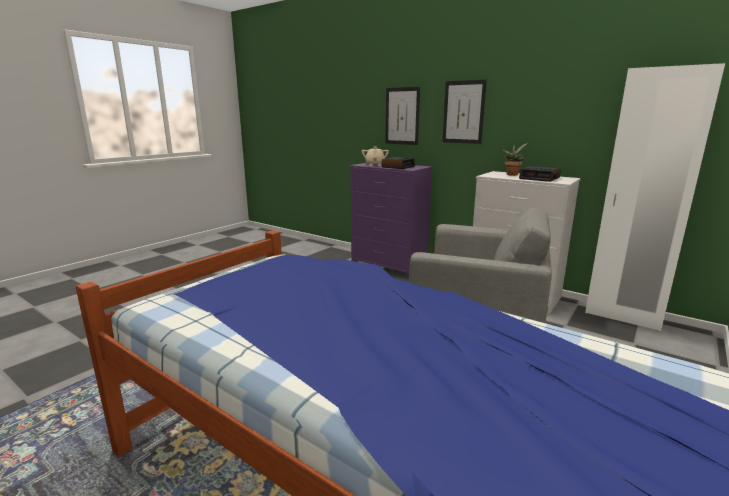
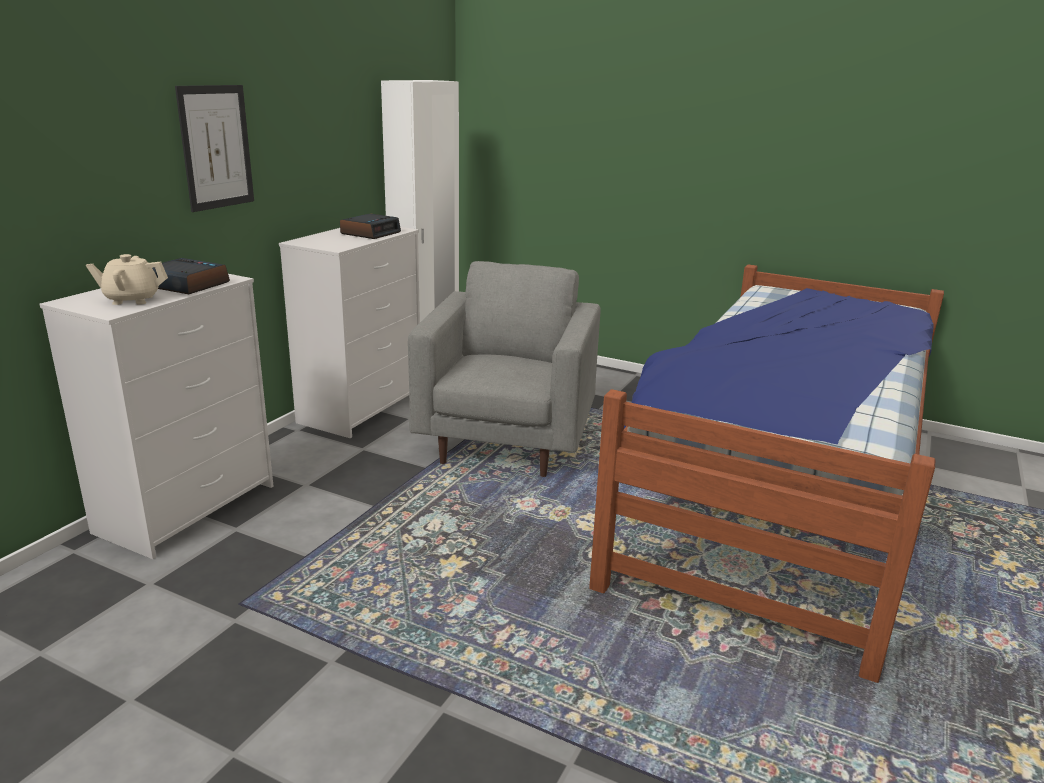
camera: 100 degrees left, 5 degrees up
purple dresser [350,163,433,278] -> white dresser [39,274,273,559]
picture [385,87,420,145] -> none
potted plant [502,143,527,176] -> none

